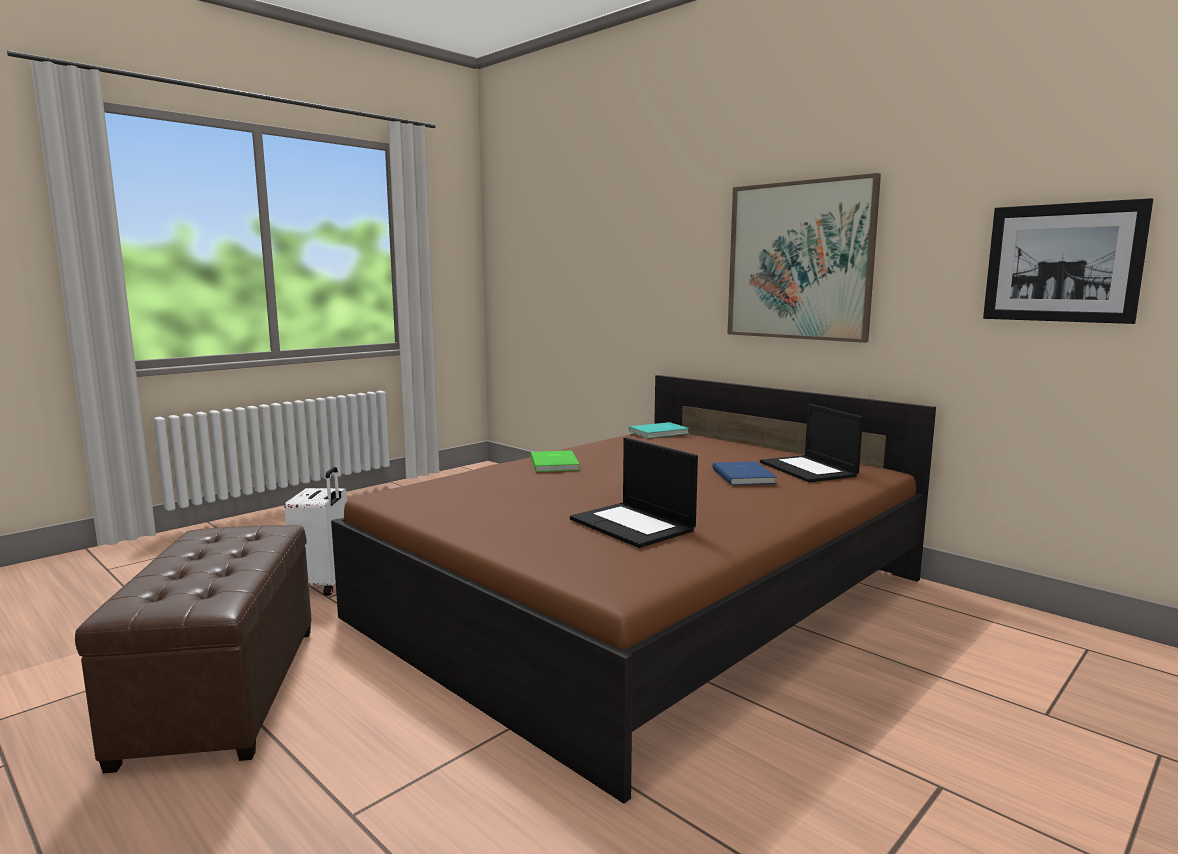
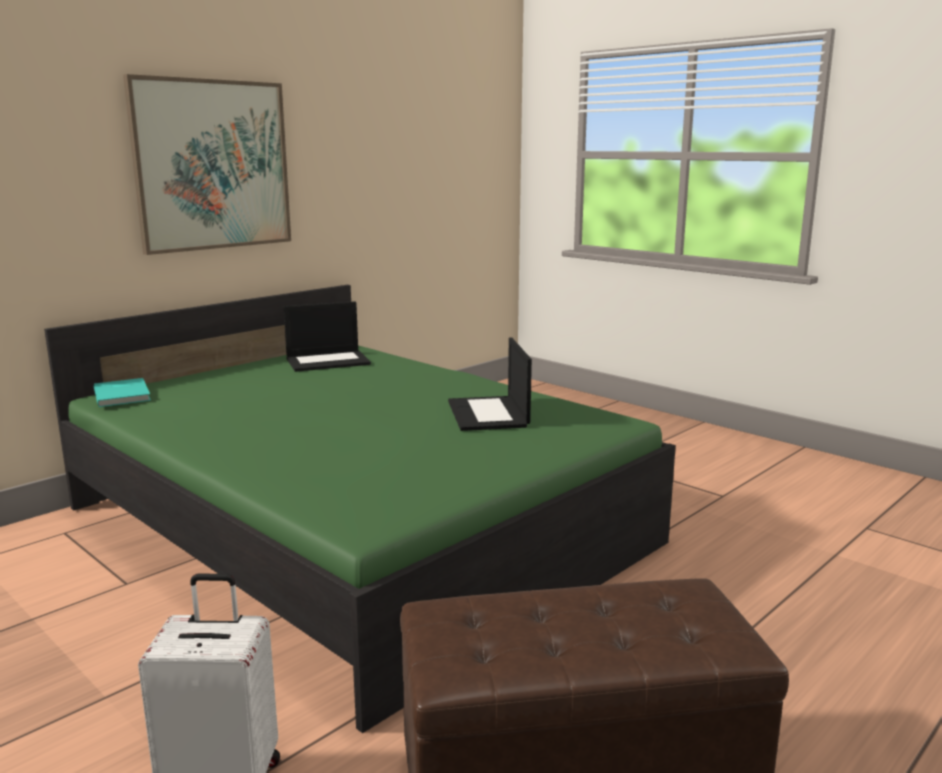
camera: 90 degrees left, 5 degrees up
brown bed [331,375,936,804] -> green bed [44,285,676,733]
green book [530,450,580,472] -> none
laptop [570,437,698,548] -> laptop turned 120 degrees clockwise [448,337,532,431]
blue book [712,461,777,485] -> none
picture [983,198,1153,324] -> none

